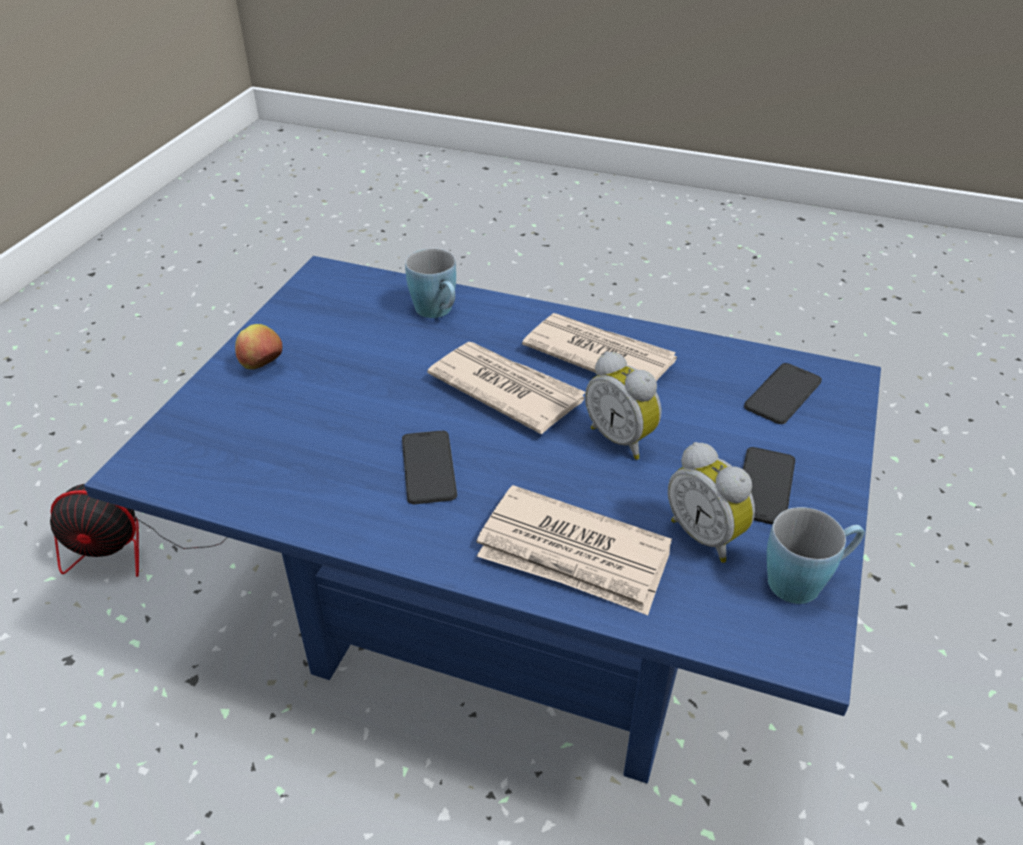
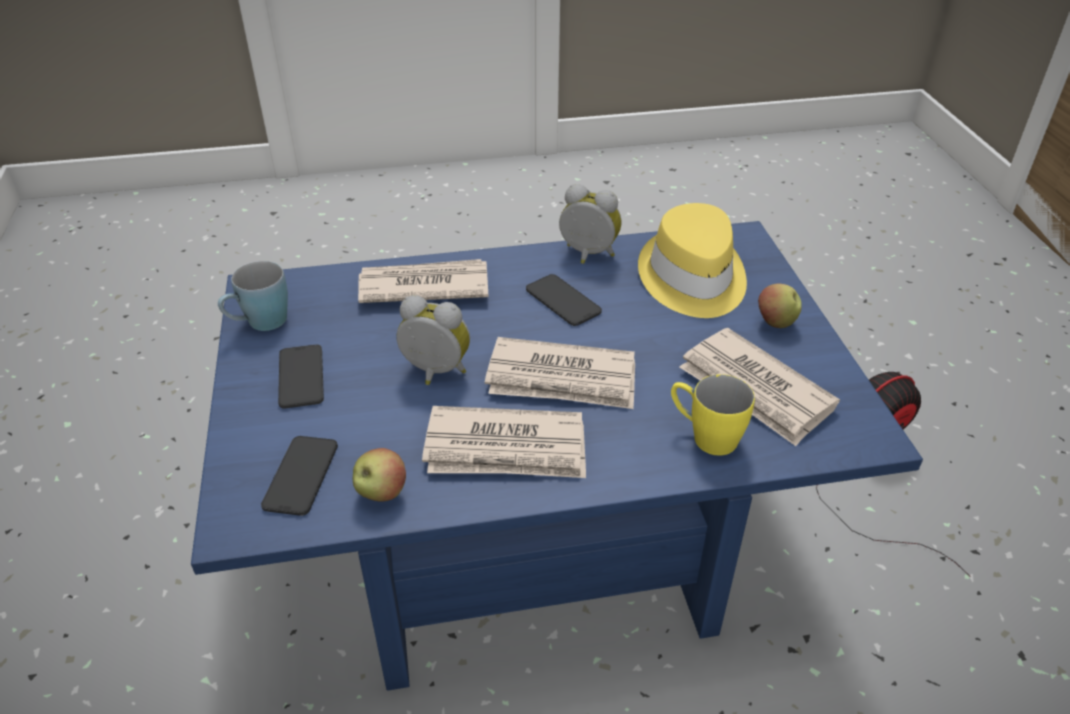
camera: 150 degrees right, 0 degrees up
blue mug [405,248,456,318] -> yellow mug [671,374,755,455]
alarm clock [668,442,755,563] -> alarm clock moved to [559,184,622,264]
none -> apple [353,448,406,502]
none -> yellow hat [638,203,747,318]
none -> newspaper [679,328,840,446]

